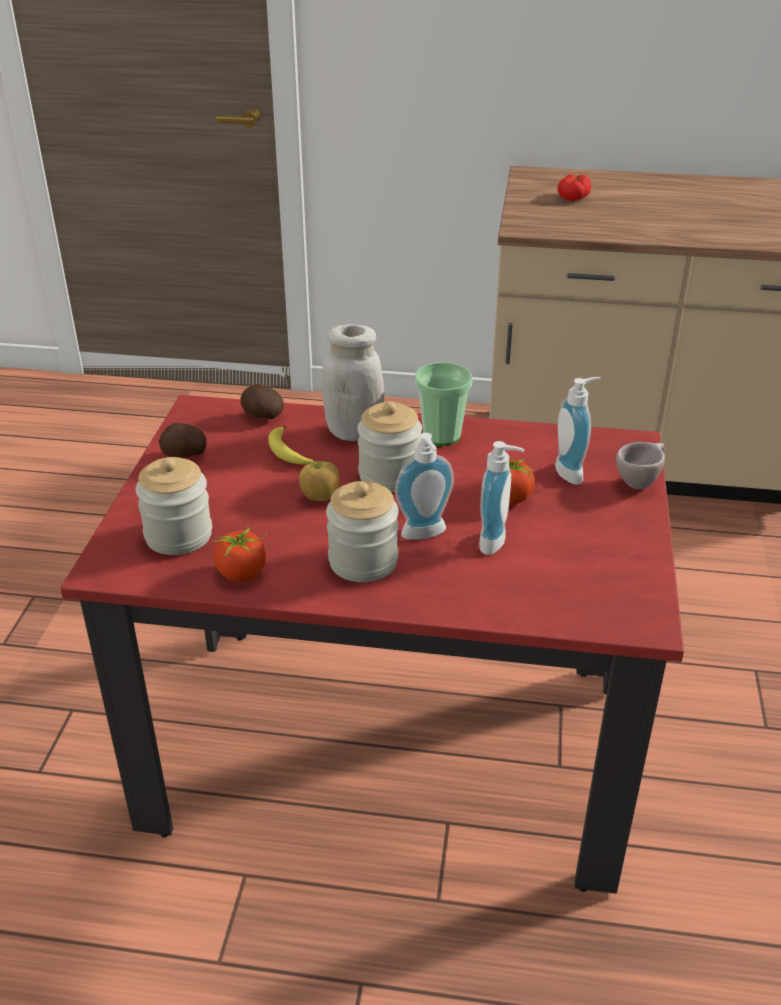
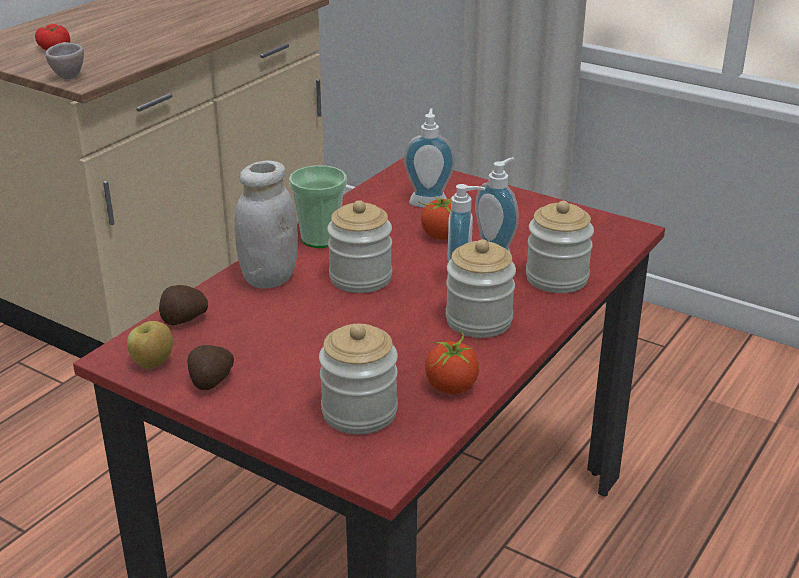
camera: 65 degrees left, 5 degrees down
banana [268,425,314,464] -> none
apple [299,461,339,501] -> apple moved to [127,321,173,369]
beige cup [616,442,665,489] -> beige cup moved to [46,42,84,79]
none -> jar [526,201,594,293]

